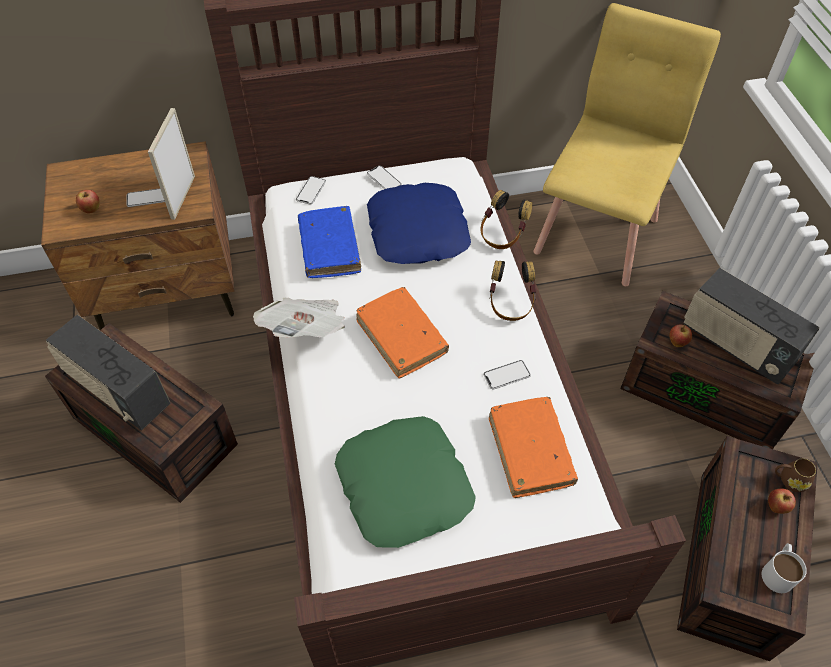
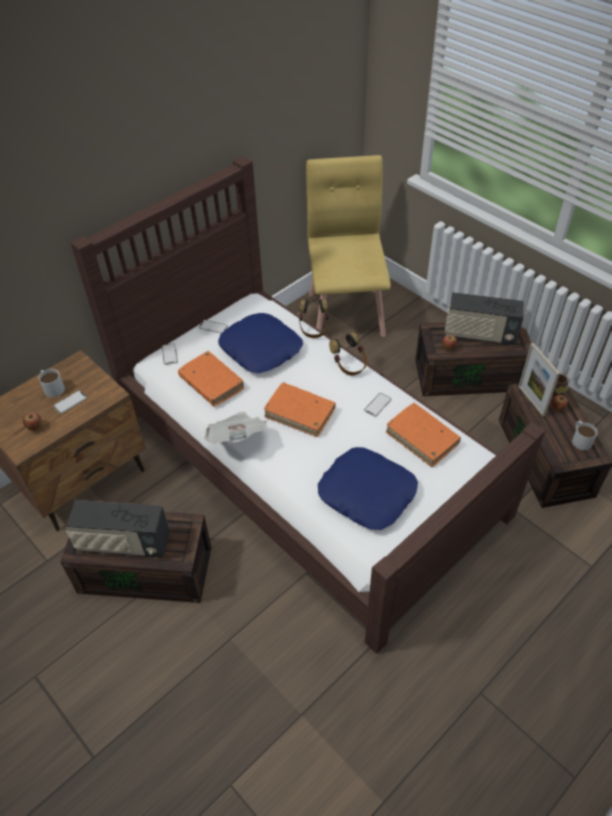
camera: 30 degrees left, 5 degrees down
picture frame [148,108,195,220] -> picture frame moved to [518,343,560,417]
blue book [298,206,361,278] -> orange book [178,351,244,406]
green pillow [335,416,475,548] -> blue pillow [318,447,418,530]
none -> white mug [38,369,65,397]

